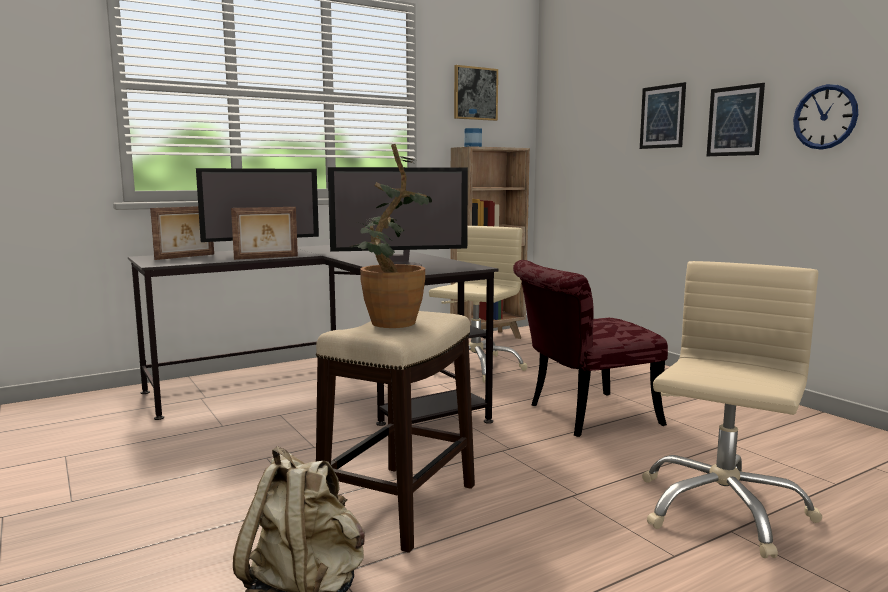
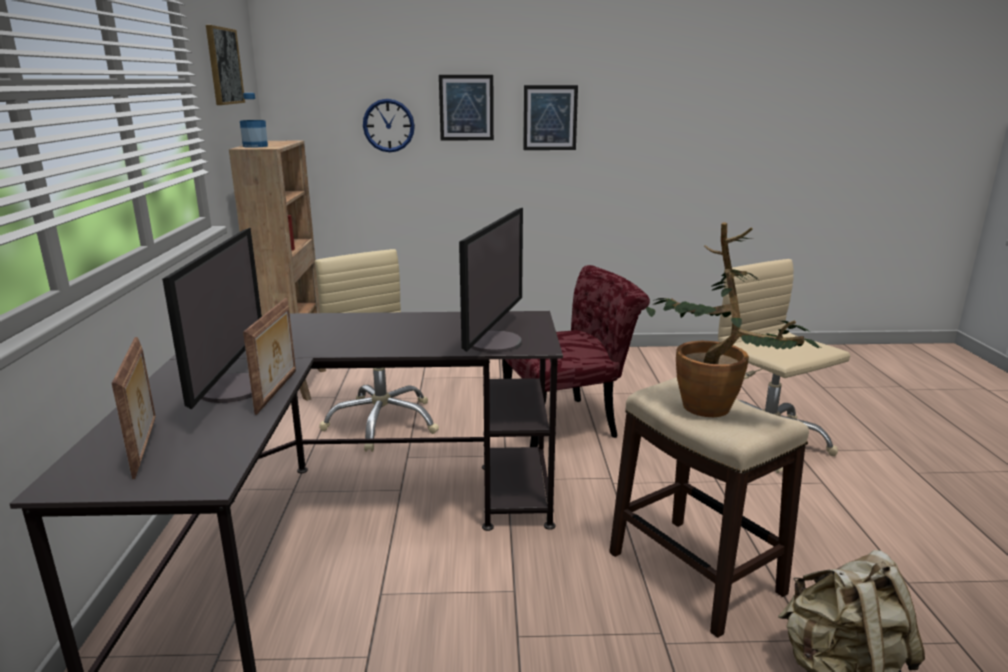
camera: 60 degrees left, 10 degrees up
red chair [513,260,668,437] -> red chair turned 120 degrees counterclockwise [502,265,650,447]
wall clock [793,84,858,150] -> wall clock moved to [363,99,415,152]

